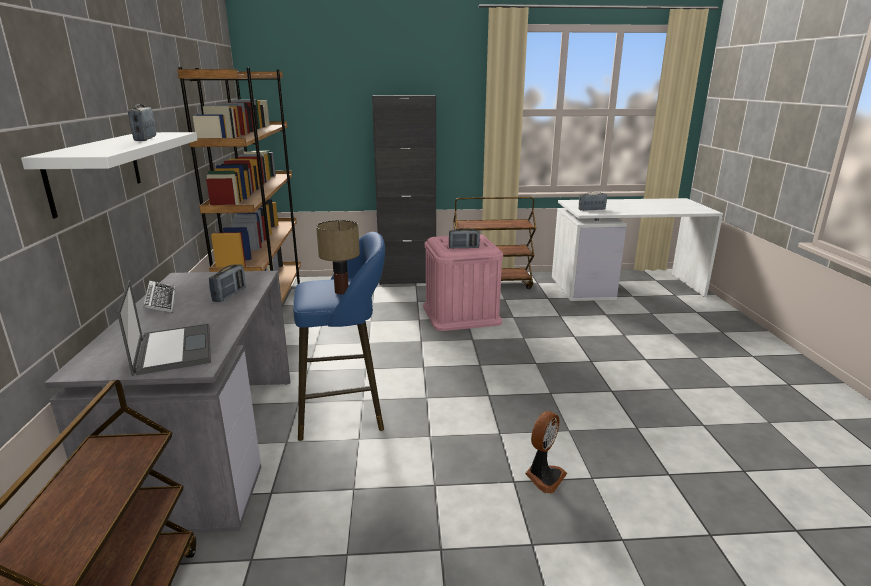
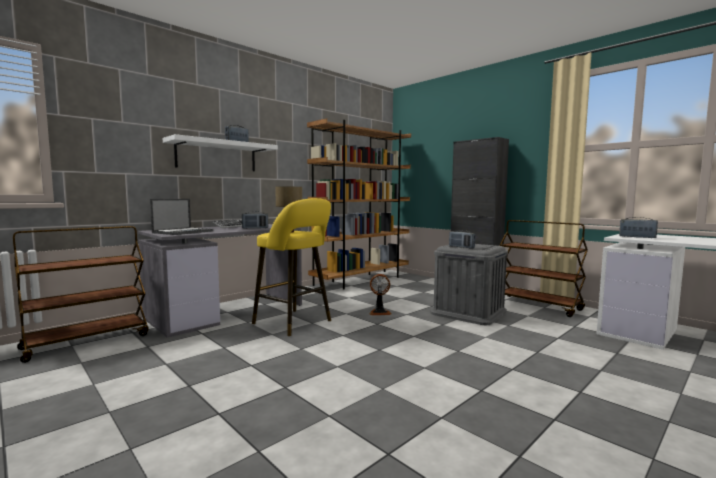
camera: 50 degrees right, 15 degrees down
blue stool [293,232,385,441] -> yellow stool [252,198,331,336]
pink storage box [423,234,503,331] -> grey storage box [431,244,508,325]
fan [525,411,567,494] -> fan moved to [369,274,391,315]

